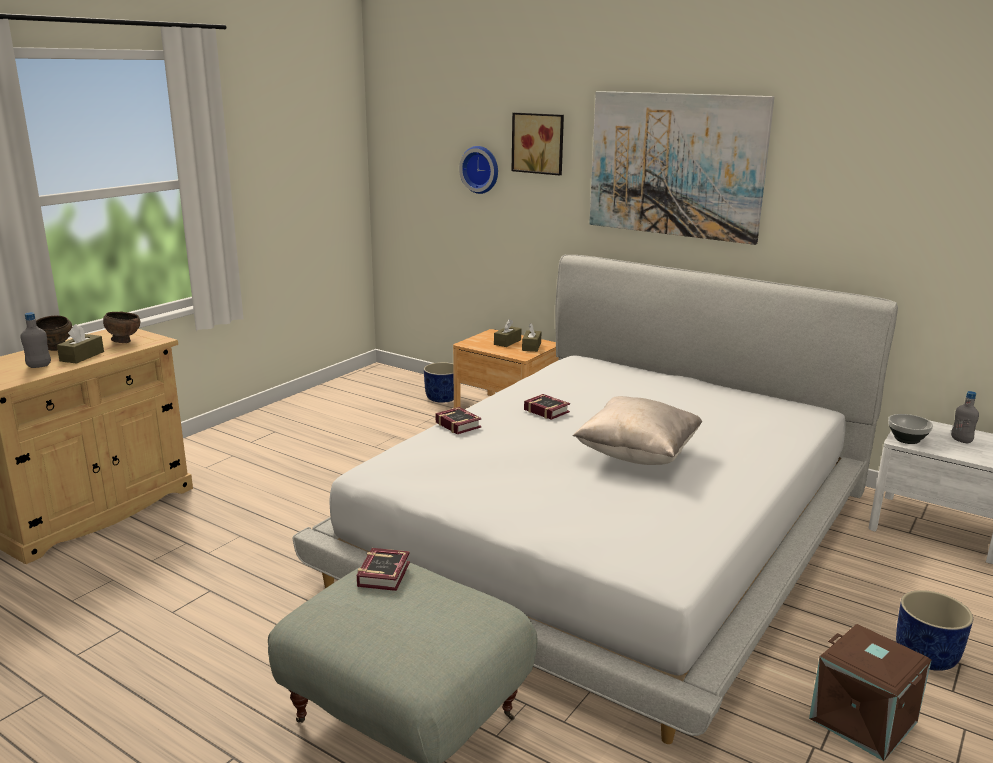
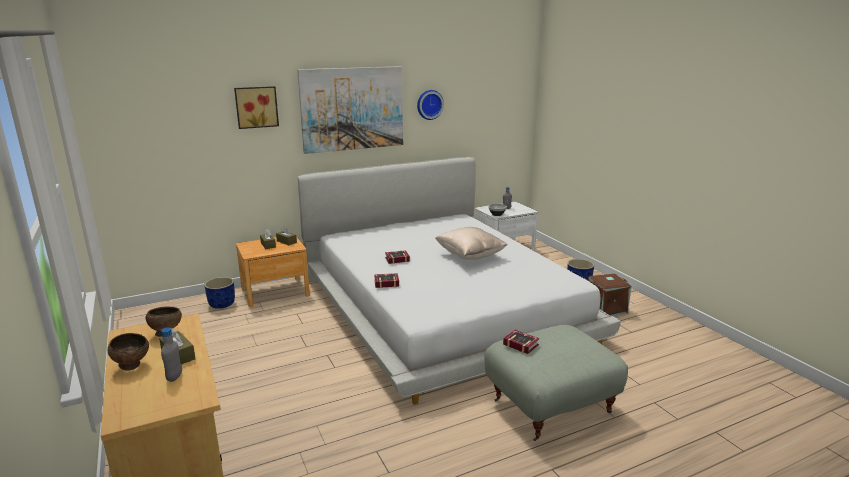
camera: 60 degrees left, 0 degrees up
wall clock [459,146,498,194] -> wall clock moved to [417,90,444,120]

